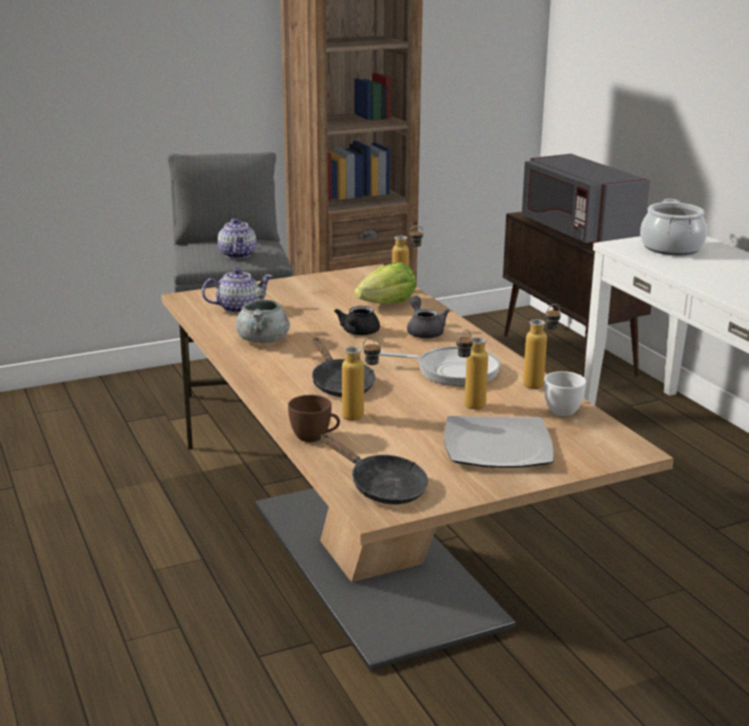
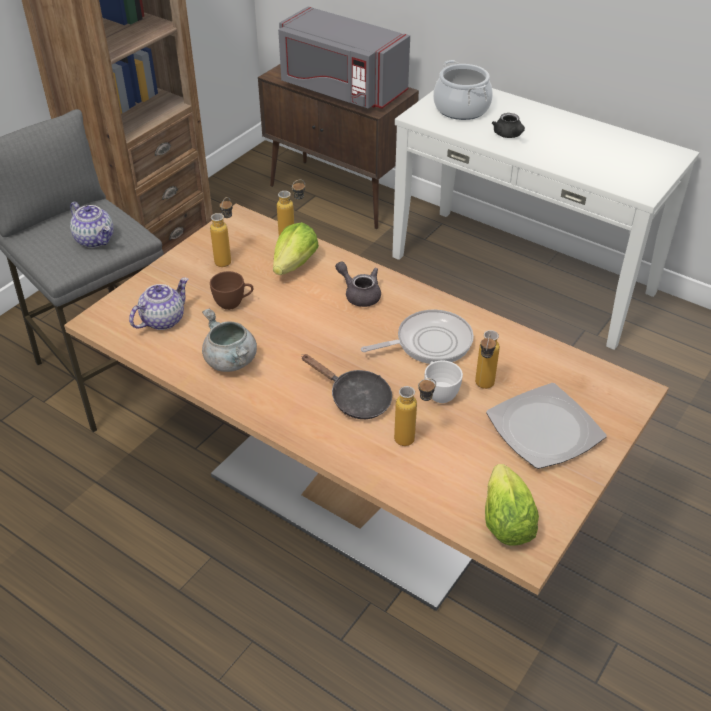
camera: 30 degrees left, 20 degrees up
brown cup [288,395,340,442] -> brown cup moved to [210,271,254,310]
black frying pan [320,434,428,504] -> lettuce [485,464,539,546]
black teapot [334,306,380,335] -> black teapot moved to [492,113,525,138]
bottle [523,304,561,389] -> bottle moved to [210,197,233,267]
white cup [544,371,586,416] -> white cup moved to [425,361,463,403]

